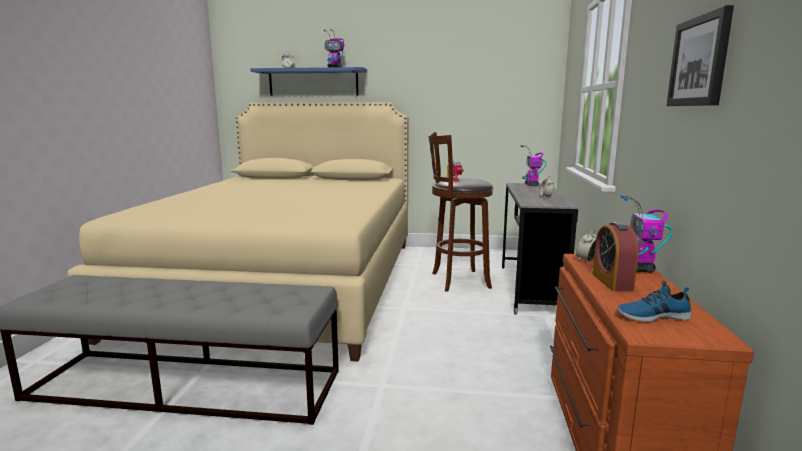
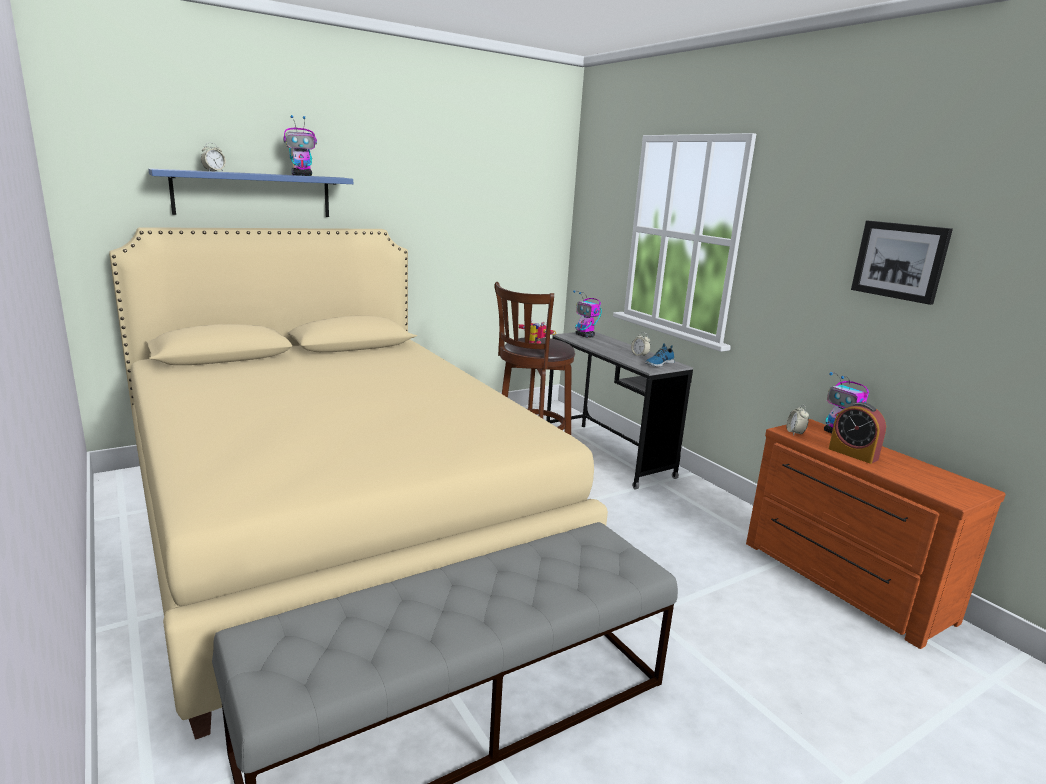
camera: 40 degrees left, 5 degrees up
shoe [617,280,692,322] -> shoe moved to [645,343,674,367]

